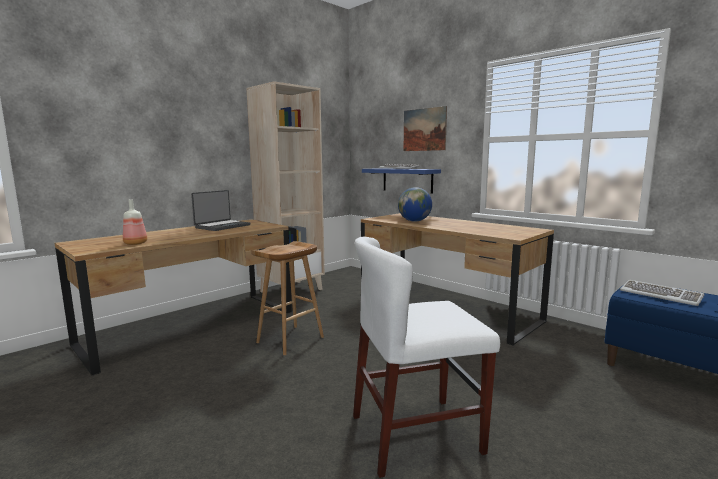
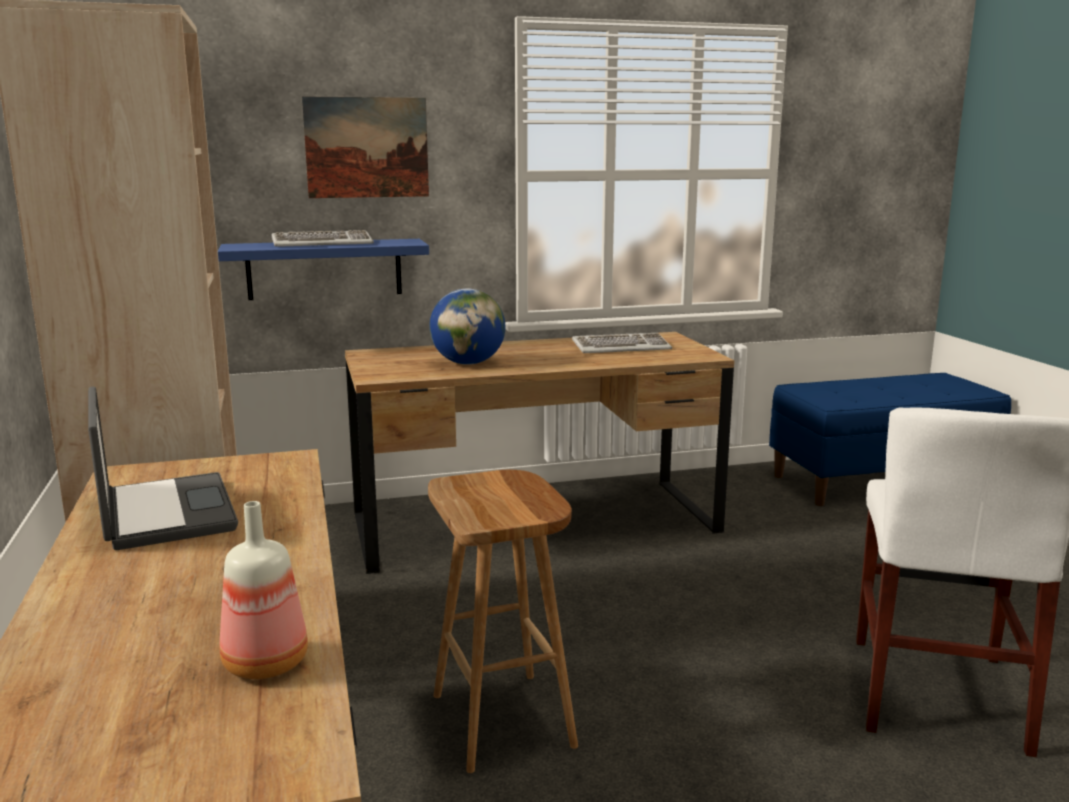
camera: 60 degrees left, 5 degrees up
keyboard [620,280,704,306] -> keyboard moved to [572,333,672,353]

